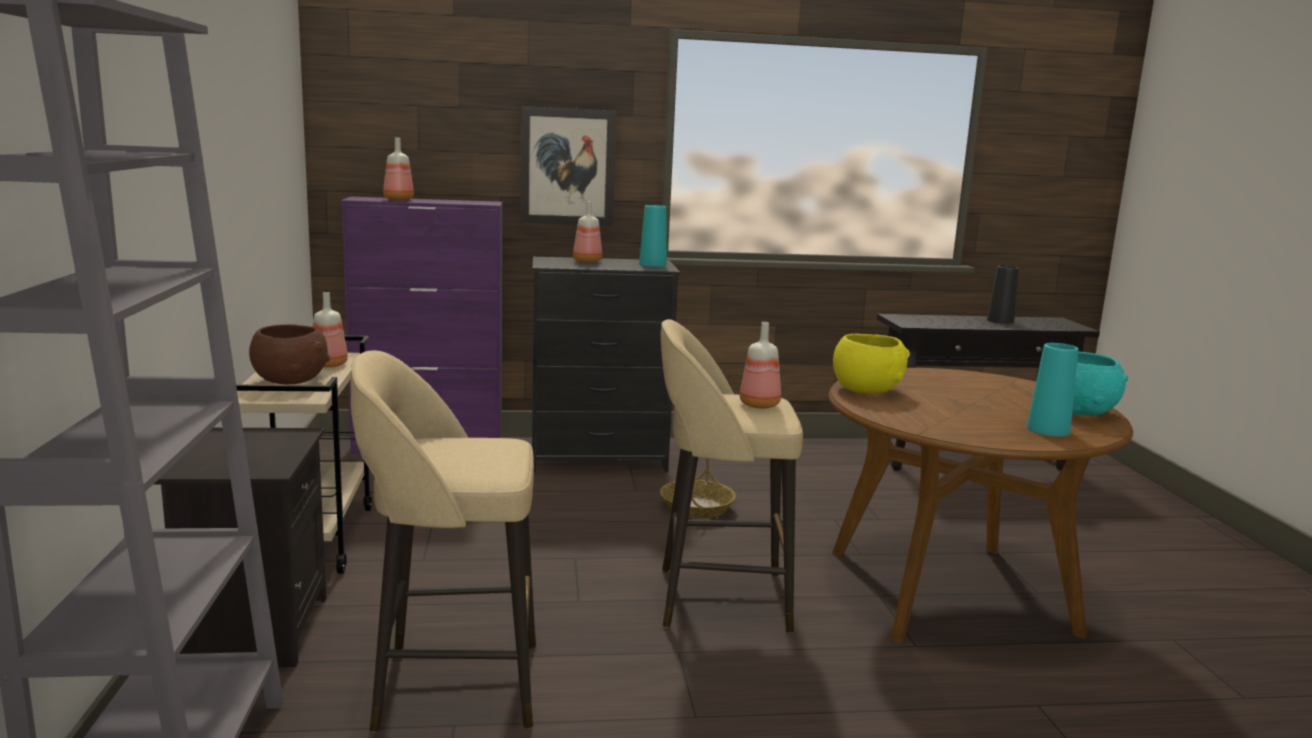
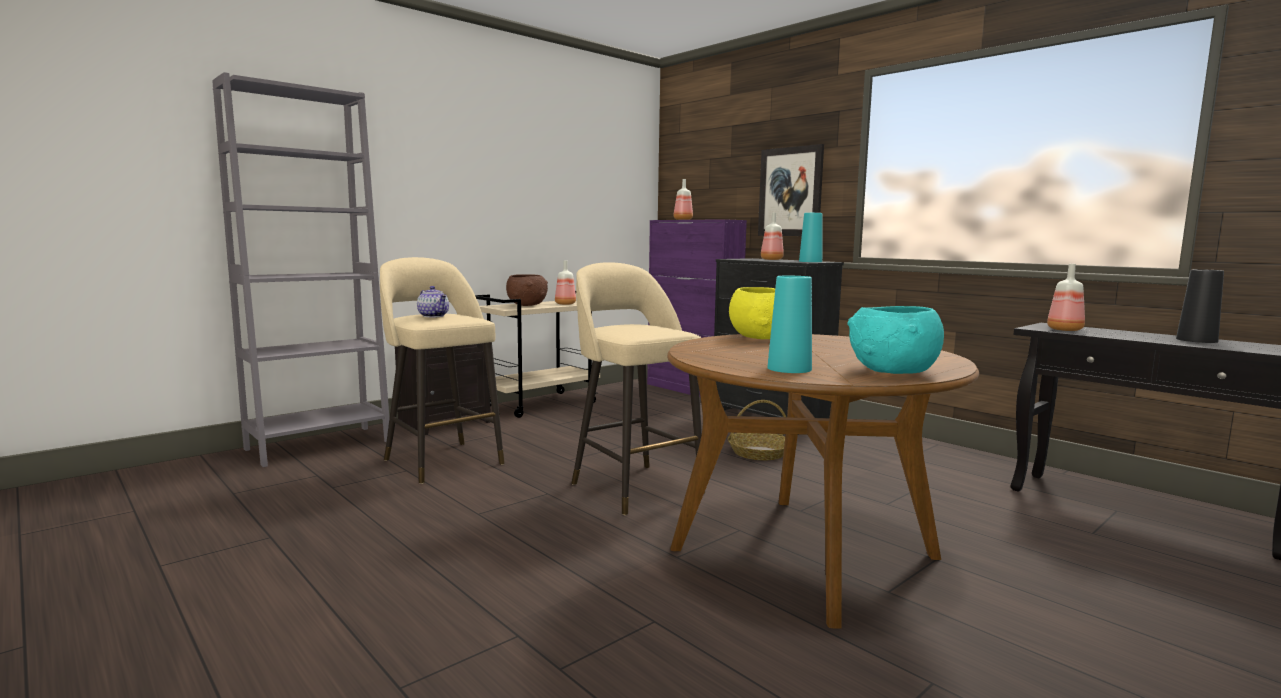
camera: 55 degrees right, 5 degrees down
bottle [740,322,781,408] -> bottle moved to [1047,264,1085,331]
none -> teapot [417,286,449,318]

